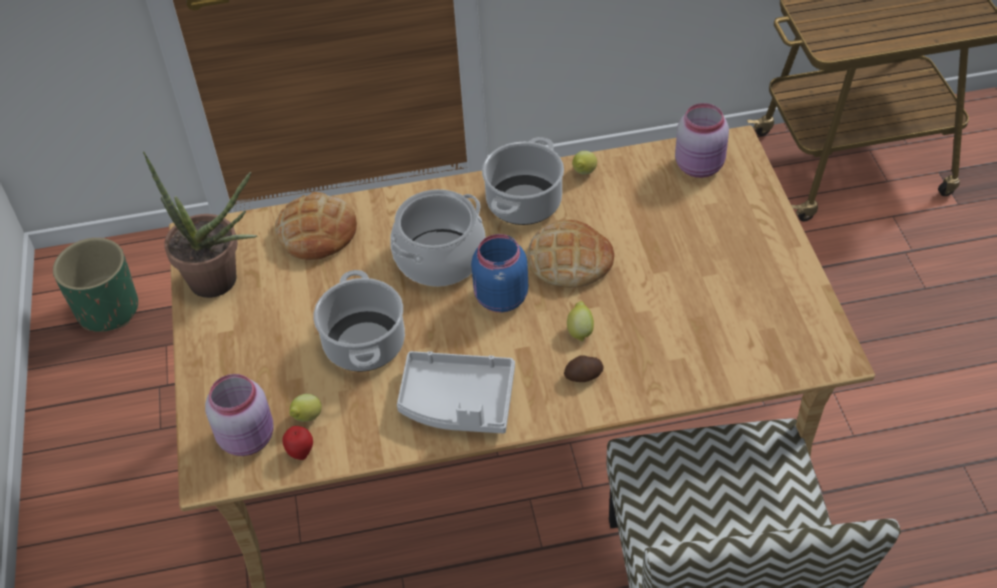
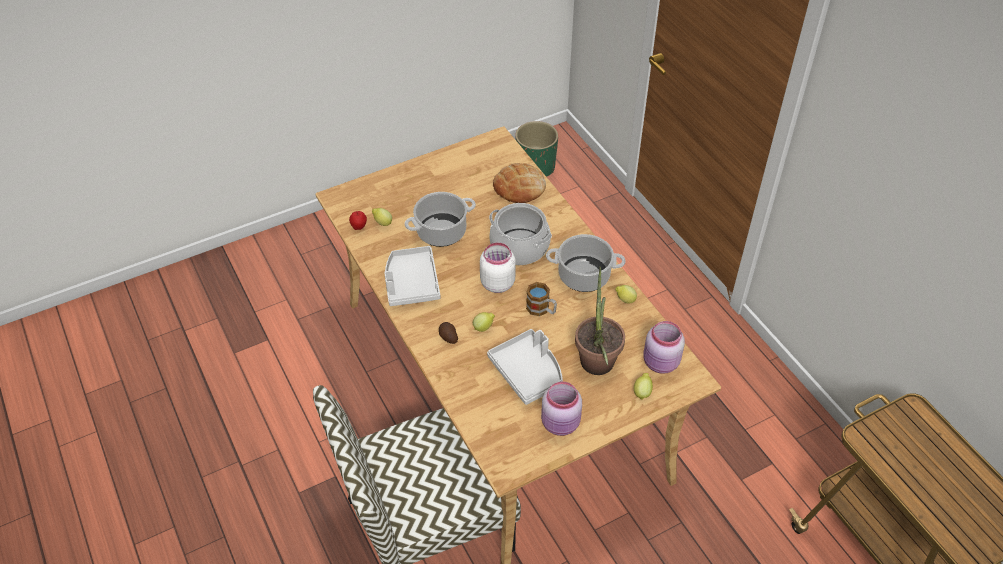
camera: 70 degrees right, 0 degrees up
potted plant [143,152,257,298] -> potted plant moved to [575,267,625,375]
pink jar [205,374,274,456] -> pink jar moved to [541,382,582,436]
blue jar [471,234,528,313] -> white jar [480,243,516,293]
bread [527,220,614,288] -> mug [526,282,557,316]
none -> grey tray [487,329,563,405]
none -> lemon [634,373,653,400]

